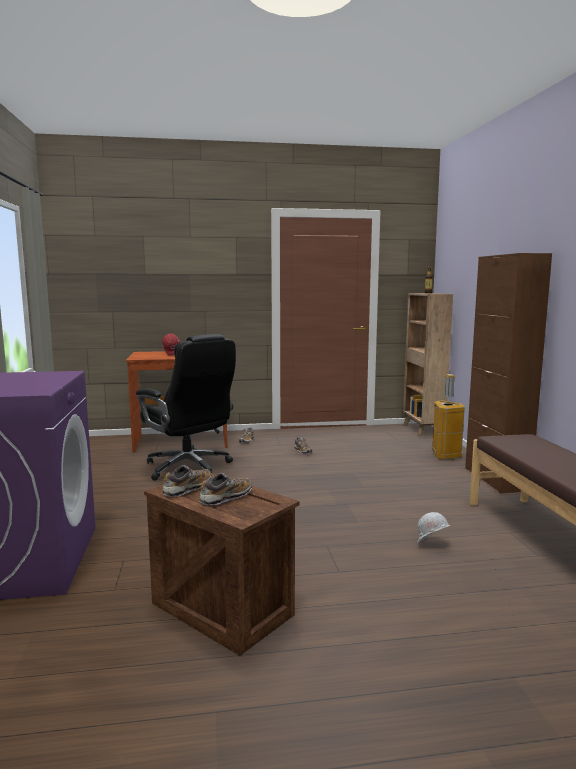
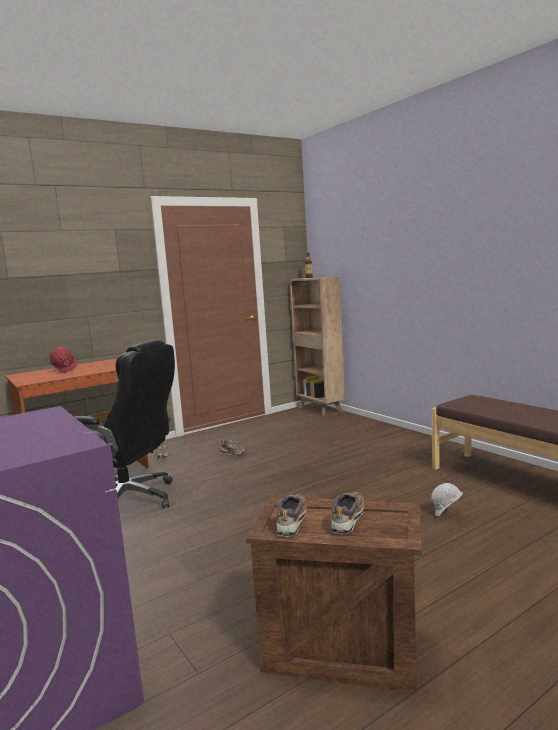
camera: 25 degrees left, 0 degrees up
trash can [432,374,465,460] -> none
brown cabinet [465,253,552,493] -> none

